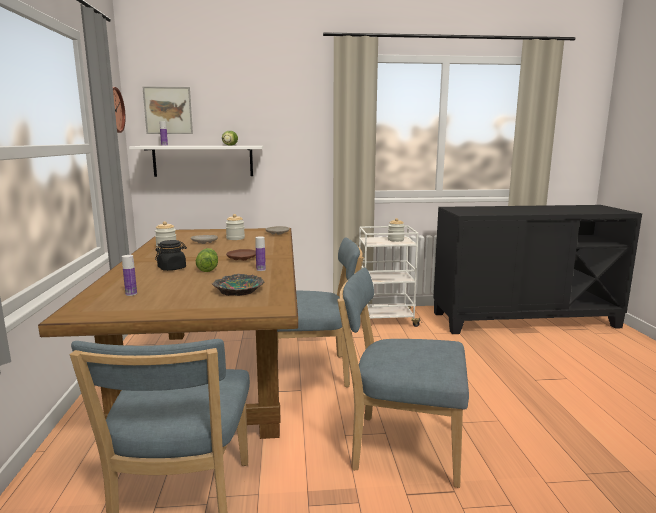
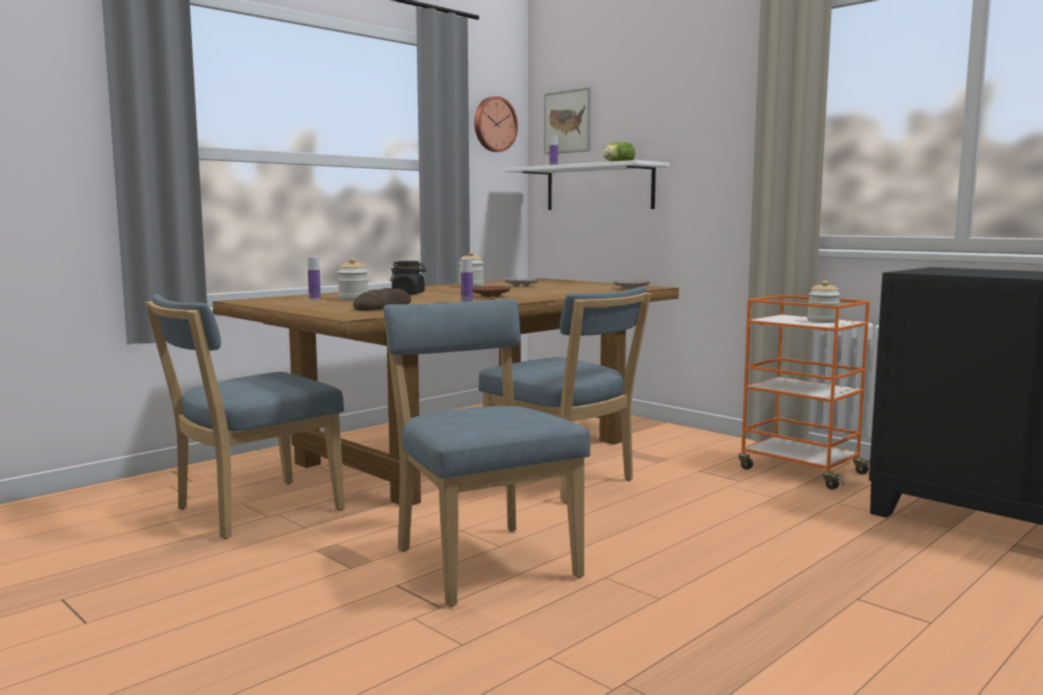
camera: 50 degrees right, 5 degrees down
lettuce [196,248,218,272] -> none
bowl [212,274,264,296] -> bread [353,288,411,311]
jar [226,214,245,240] -> jar moved to [337,258,368,300]
white cart [359,226,422,327] -> orange cart [738,295,870,490]

